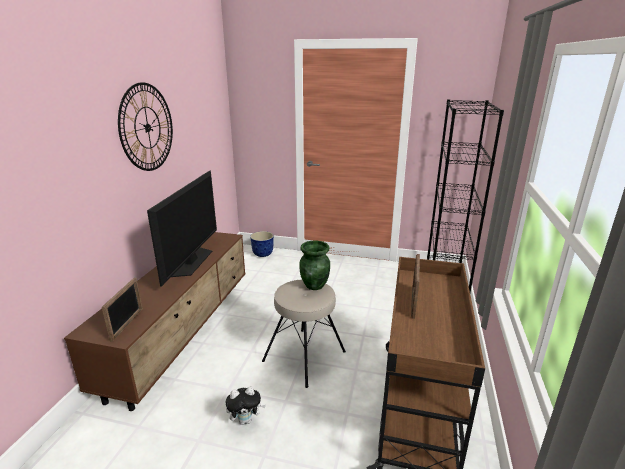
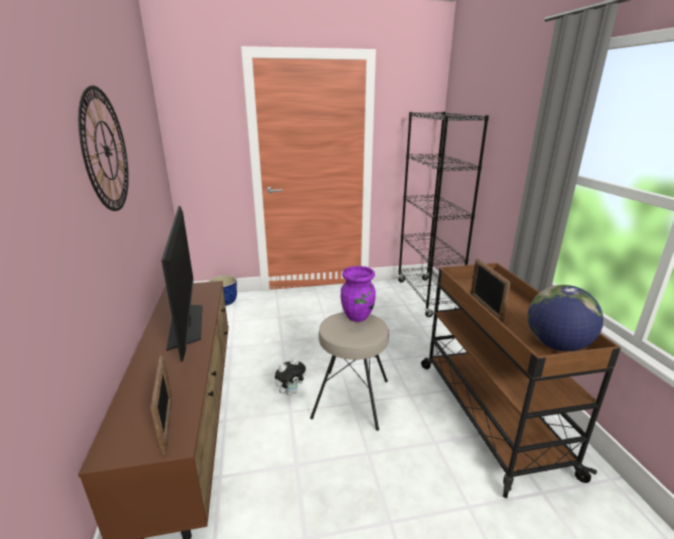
camera: 25 degrees left, 0 degrees up
plush toy [226,387,266,425] -> plush toy moved to [275,358,306,396]
green vase [299,241,330,290] -> purple vase [341,266,376,322]
none -> globe [528,285,603,351]

